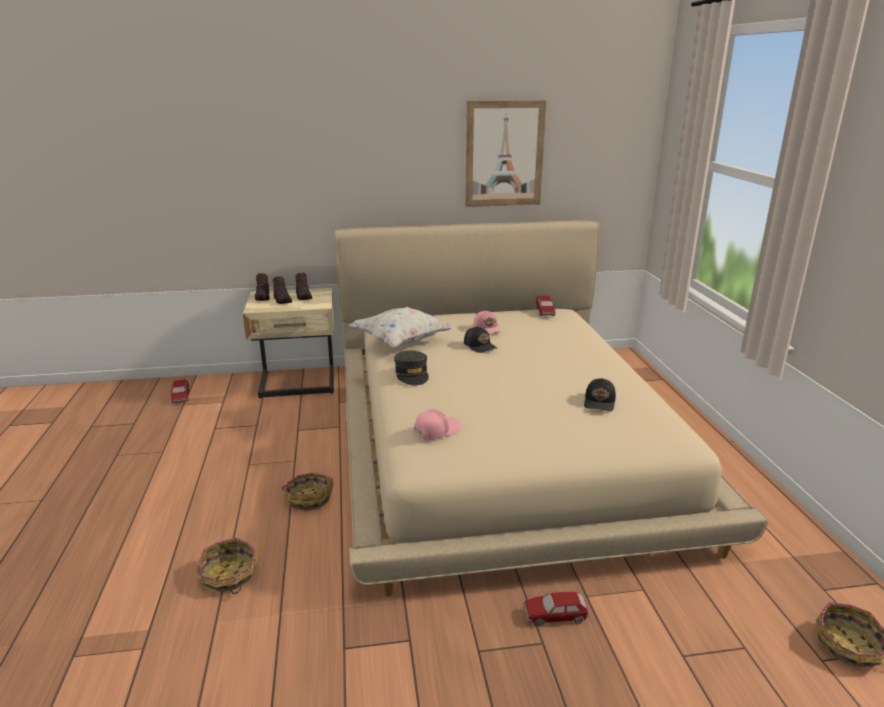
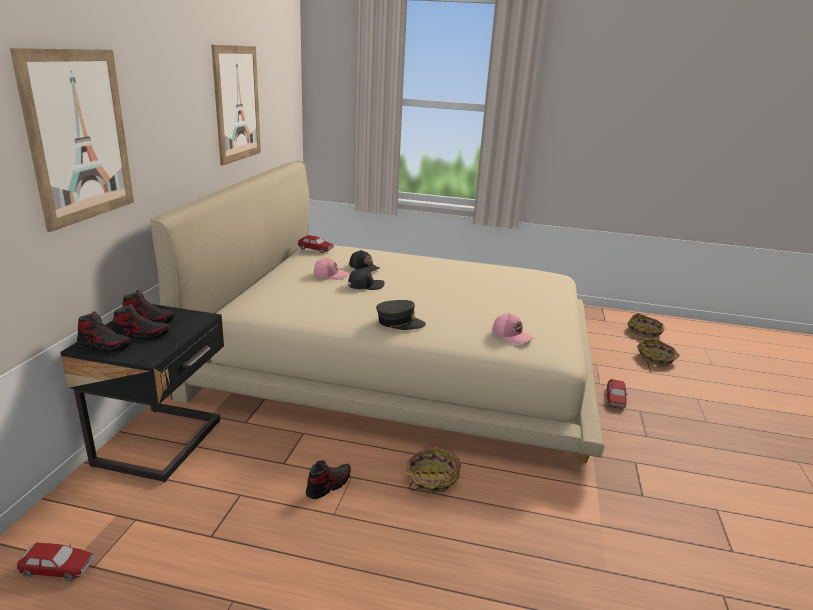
camera: 70 degrees left, 0 degrees up
basket [196,538,259,594] -> basket moved to [637,338,679,366]
beige nightstand [243,288,334,399] -> black nightstand [60,304,224,482]
white pillow [349,307,453,347] -> none
pink cap [414,409,461,440] -> pink cap turned 150 degrees clockwise [492,313,533,344]
black cap [584,378,616,412] -> black cap moved to [349,250,381,272]
none -> picture [10,48,134,232]
none -> shoe [306,460,351,499]

